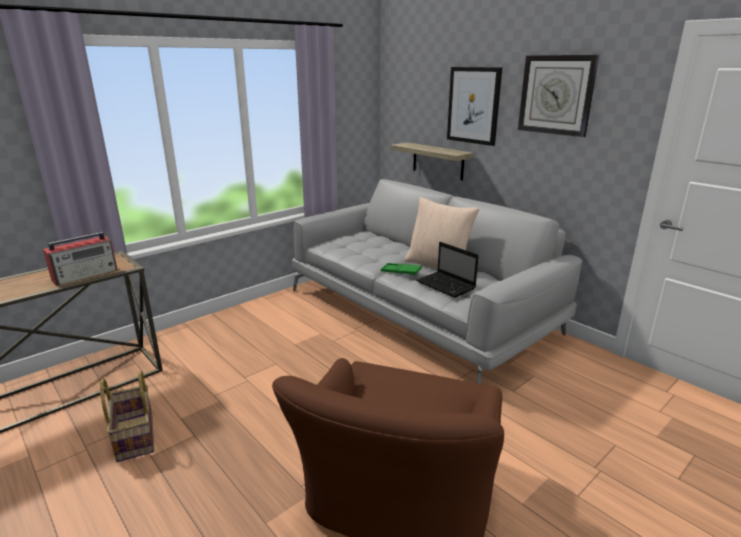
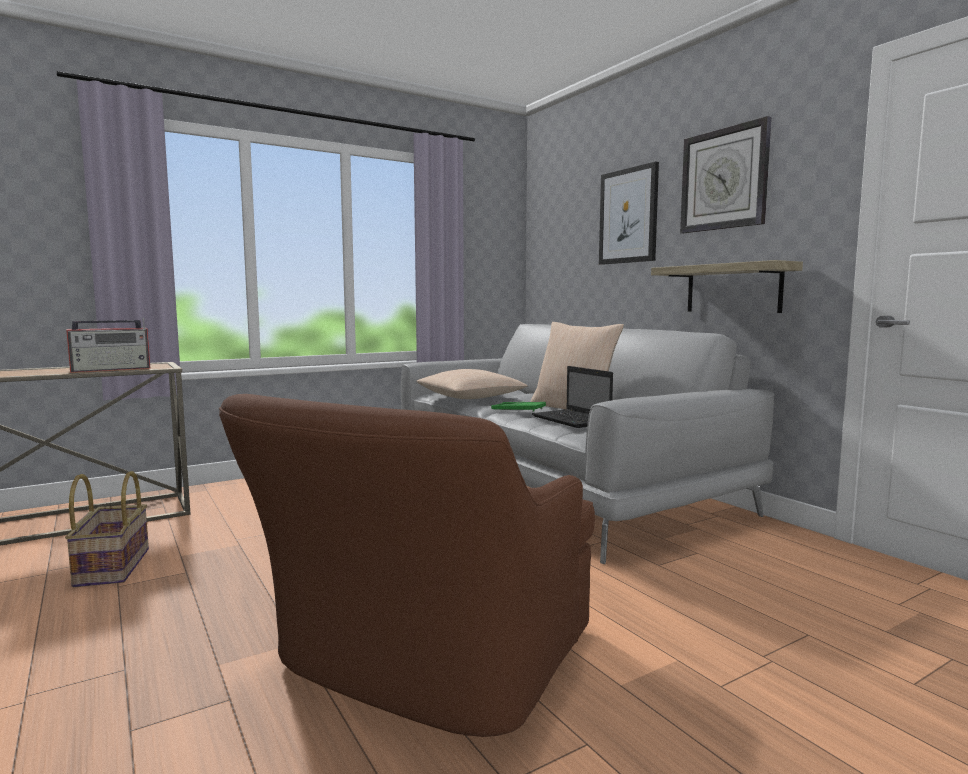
camera: 10 degrees right, 15 degrees down
shelf [391,142,474,180] -> shelf moved to [651,260,803,313]
none -> beige pillow [416,369,528,399]

